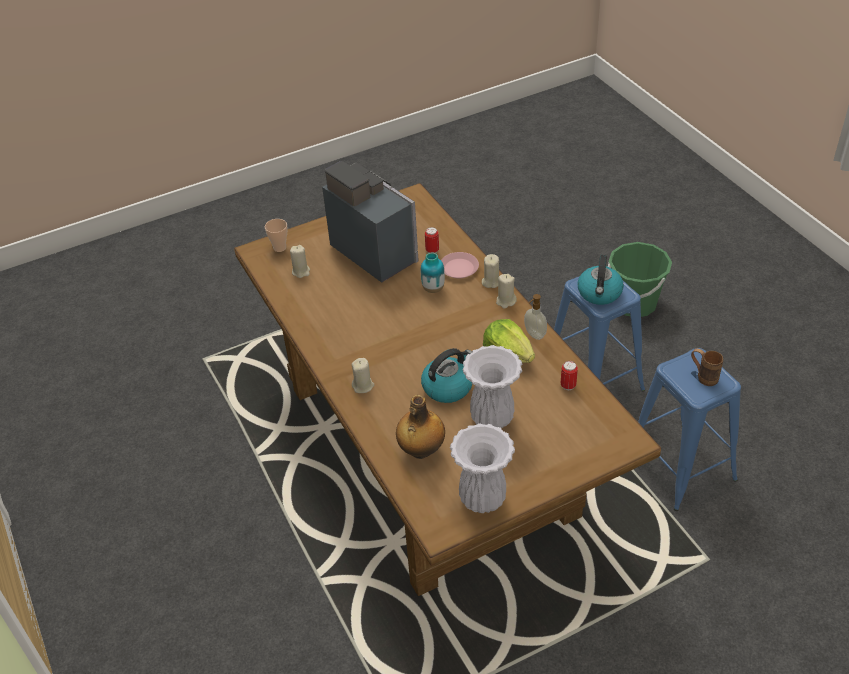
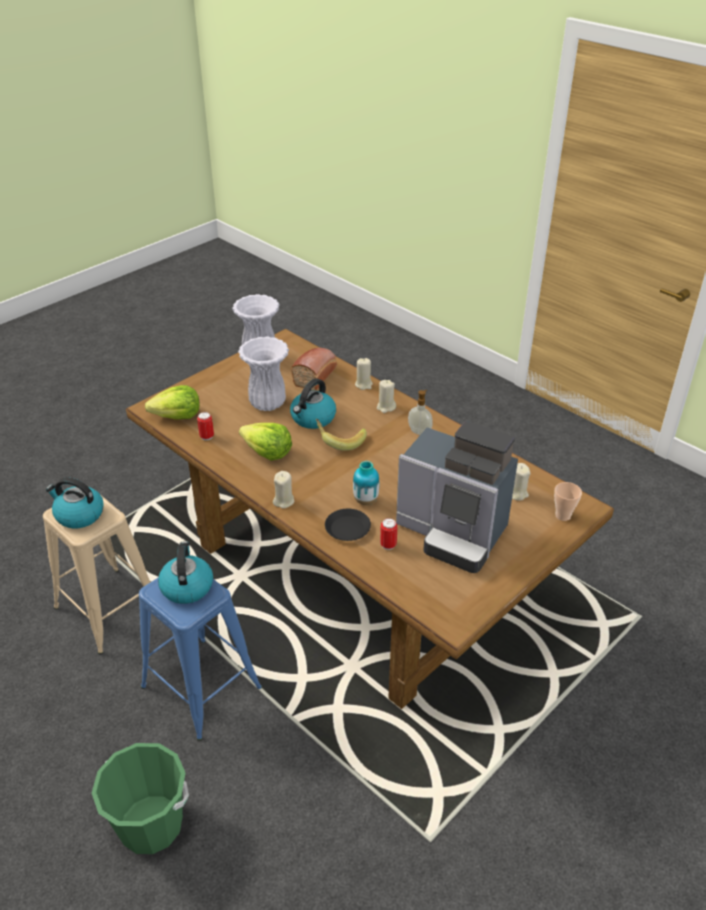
camera: 160 degrees right, 5 degrees down
bottle [396,395,445,459] -> bread [291,348,337,391]
pink plate [441,252,479,278] -> black plate [325,509,371,541]
beige candle [482,254,499,288] -> beige candle moved to [355,358,373,390]
soap dispenser [524,294,547,340] -> soap dispenser moved to [408,390,433,435]
blue stool [638,348,741,511] -> beige stool [43,496,150,654]
brown mug [691,349,723,386] -> kettle [46,477,104,529]
none -> lettuce [145,385,200,420]
none -> banana [316,419,367,451]

